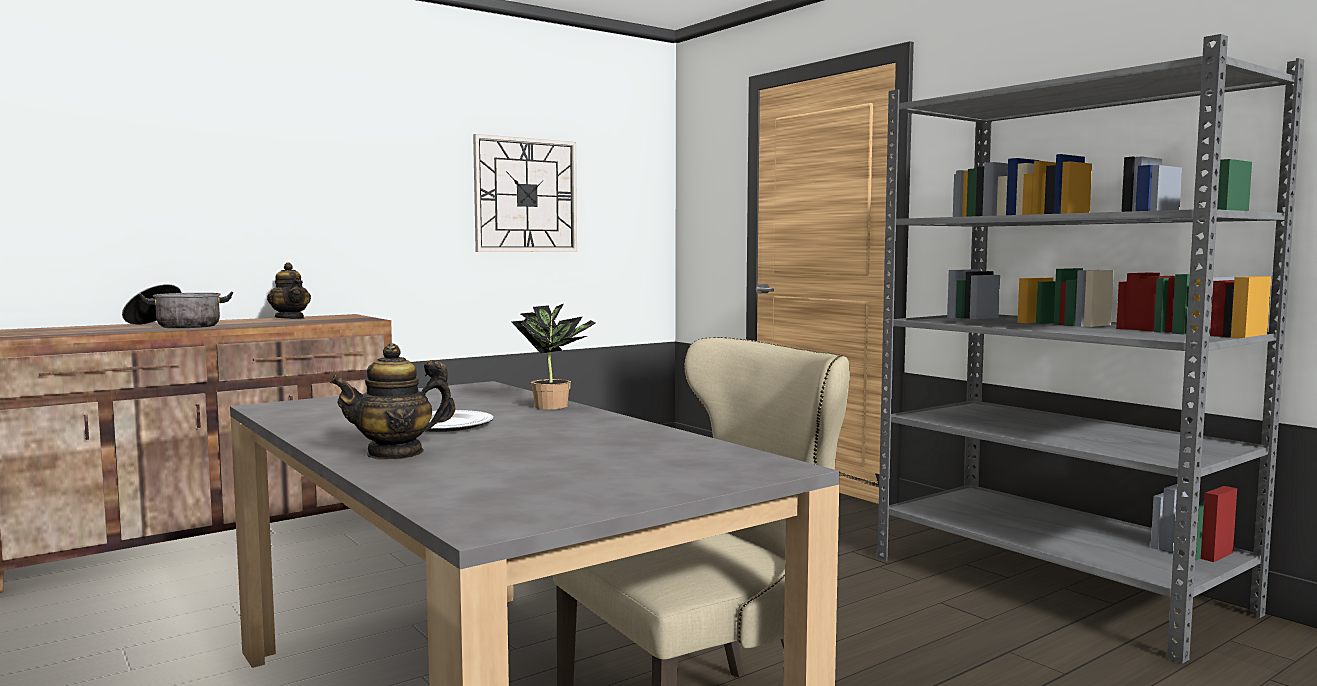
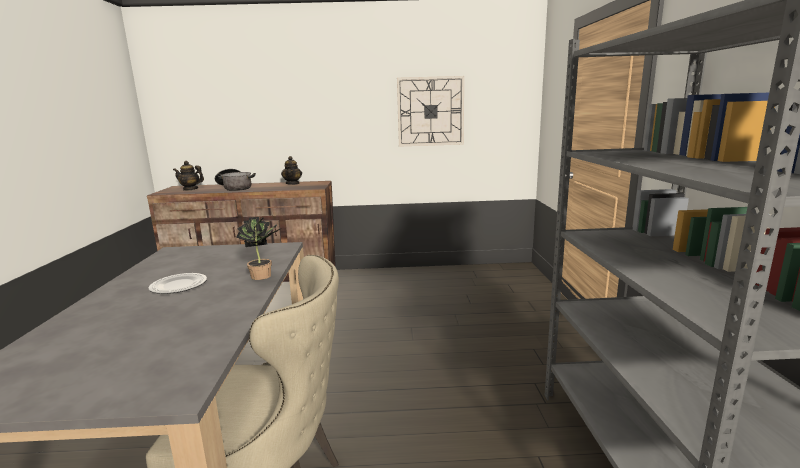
camera: 35 degrees right, 10 degrees up
teapot [330,343,455,460] -> teapot moved to [173,161,204,191]

